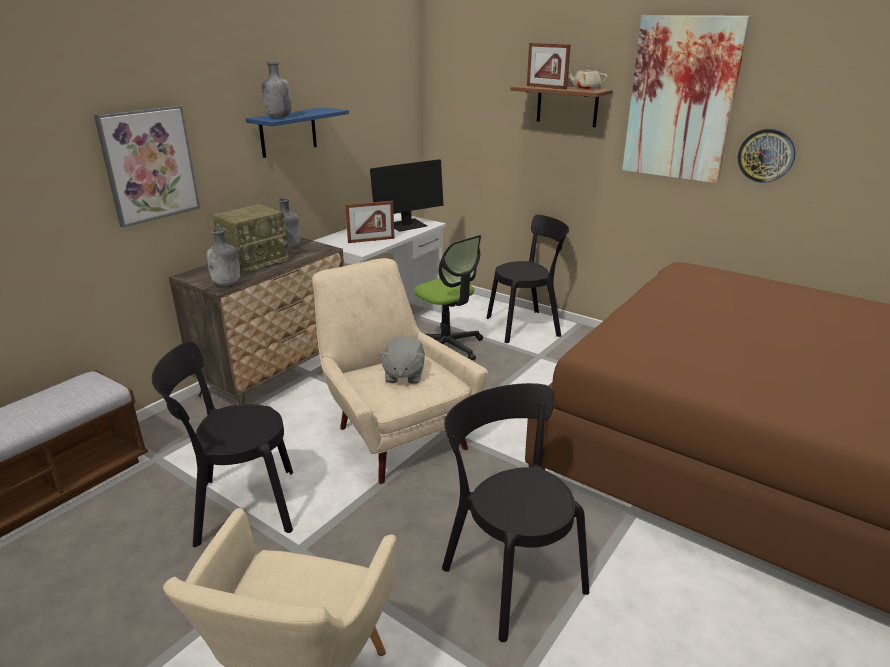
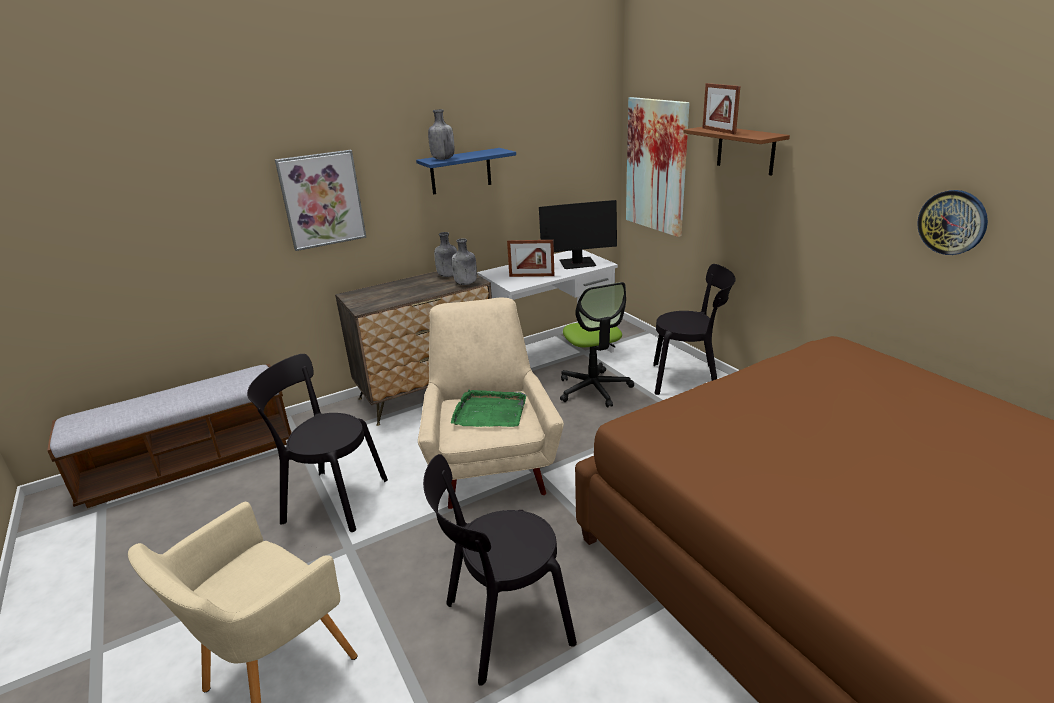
camera: 25 degrees right, 0 degrees up
grey bottle [207,229,240,286] -> grey bottle moved to [452,238,477,285]
radio [213,204,292,274] -> none
grey plush toy [379,336,425,384] -> green tray [451,389,526,427]
black chair [442,383,589,642] -> black chair turned 105 degrees counterclockwise [423,454,577,686]
beige teapot [568,66,608,90] -> none
picture [622,15,750,183] -> picture moved to [626,97,689,237]

